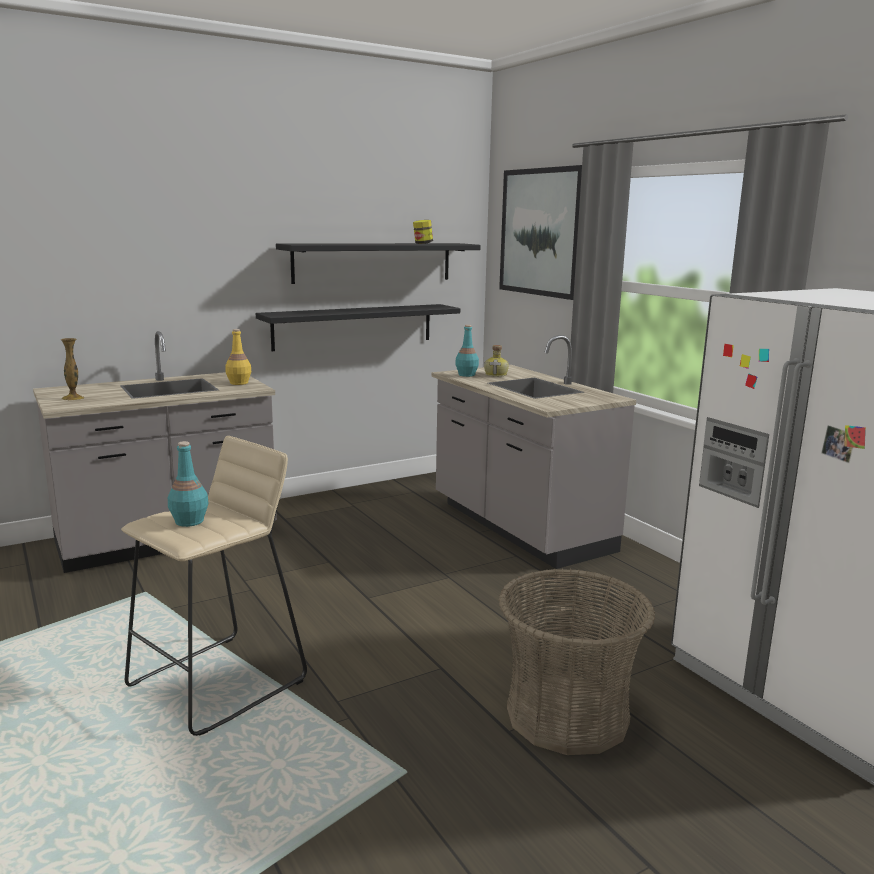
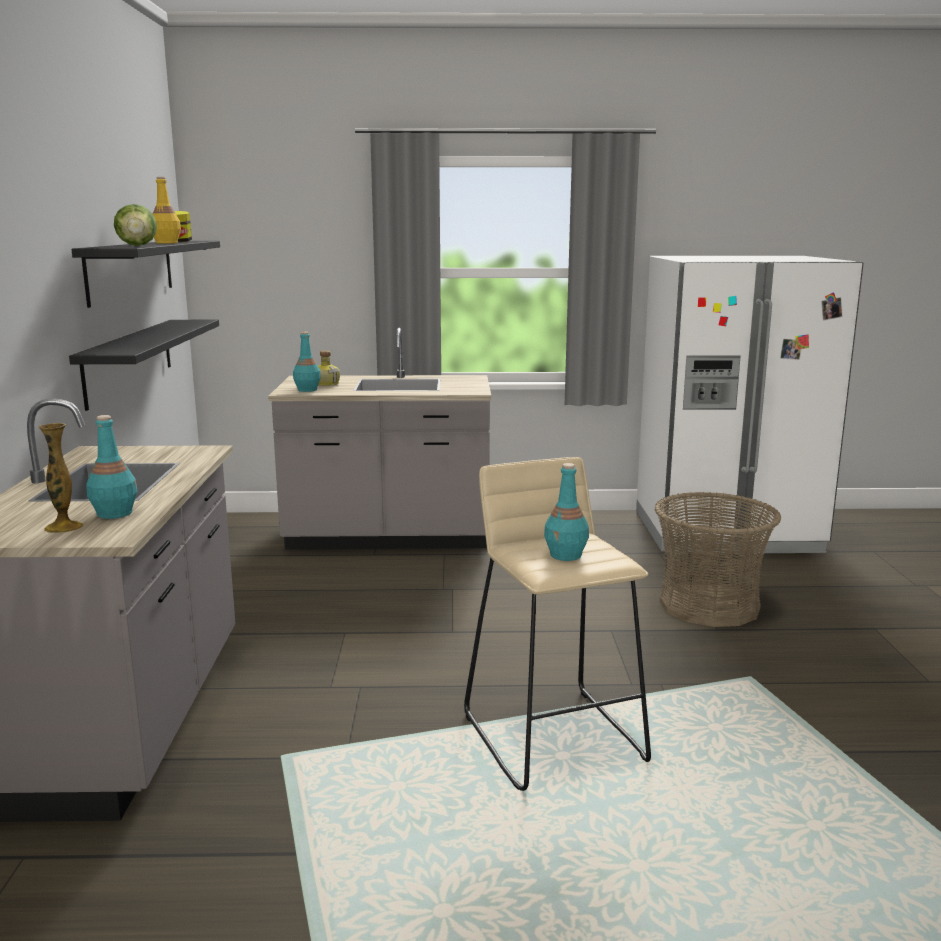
camera: 60 degrees left, 0 degrees up
yellow bottle [225,329,252,385] -> yellow bottle moved to [153,177,181,243]
picture [499,165,582,300] -> none
none -> turquoise bottle [86,415,138,519]
none -> lettuce [114,204,157,246]

